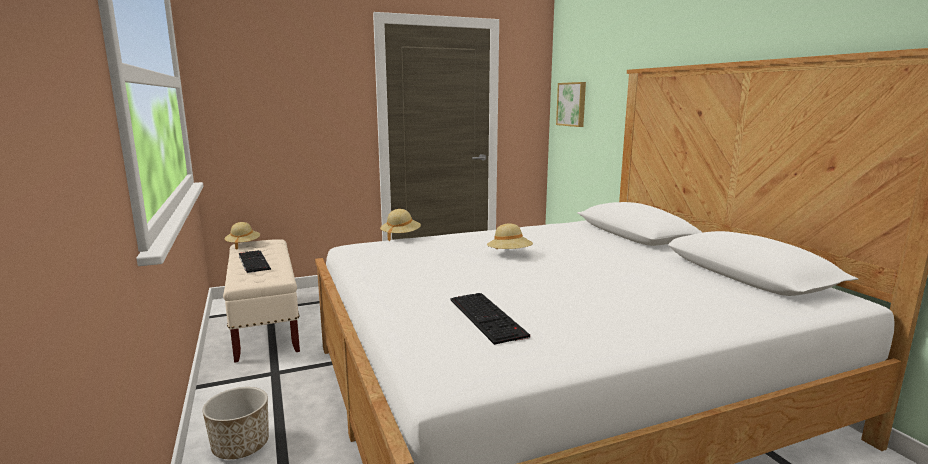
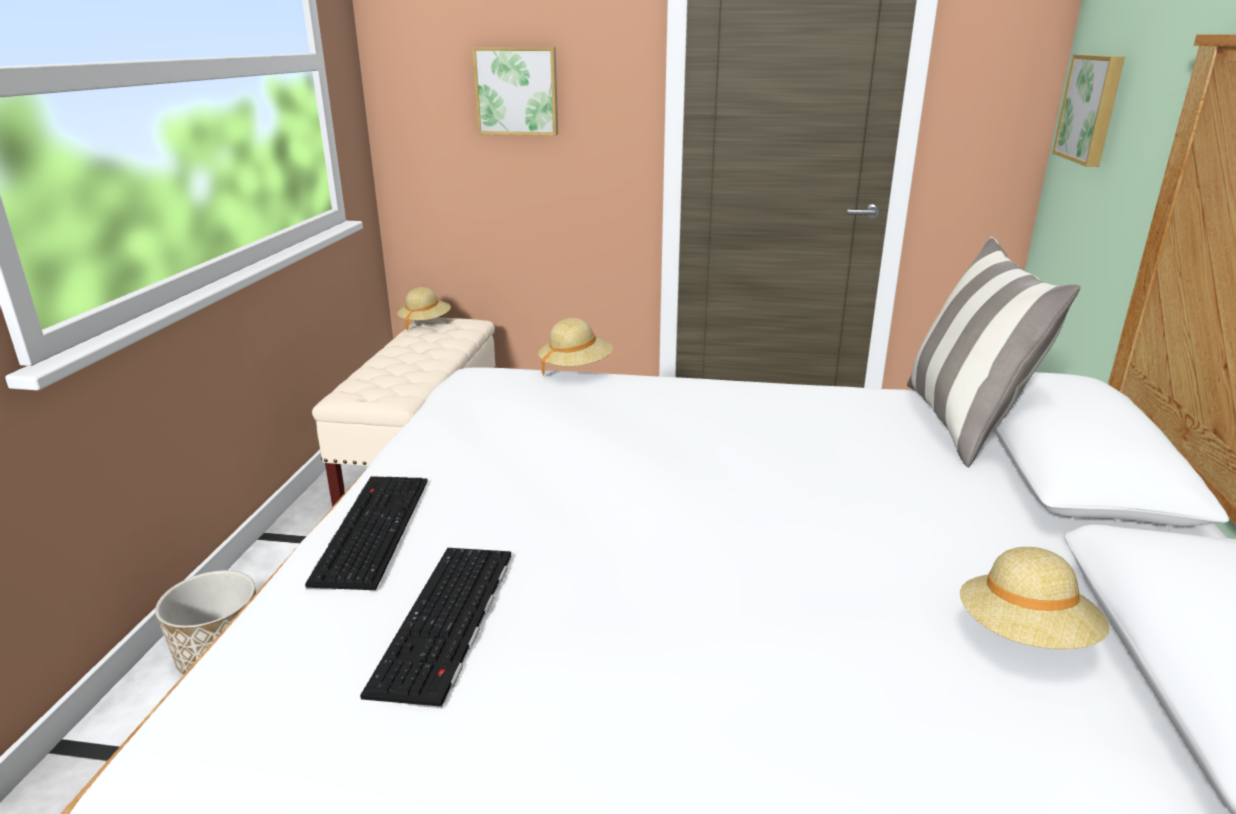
camera: 30 degrees right, 10 degrees up
keyboard [239,250,271,273] -> keyboard moved to [305,476,428,590]
beige hat [487,223,533,249] -> beige hat moved to [960,547,1110,649]
none -> picture [472,47,558,136]
none -> pillow [907,237,1080,467]

